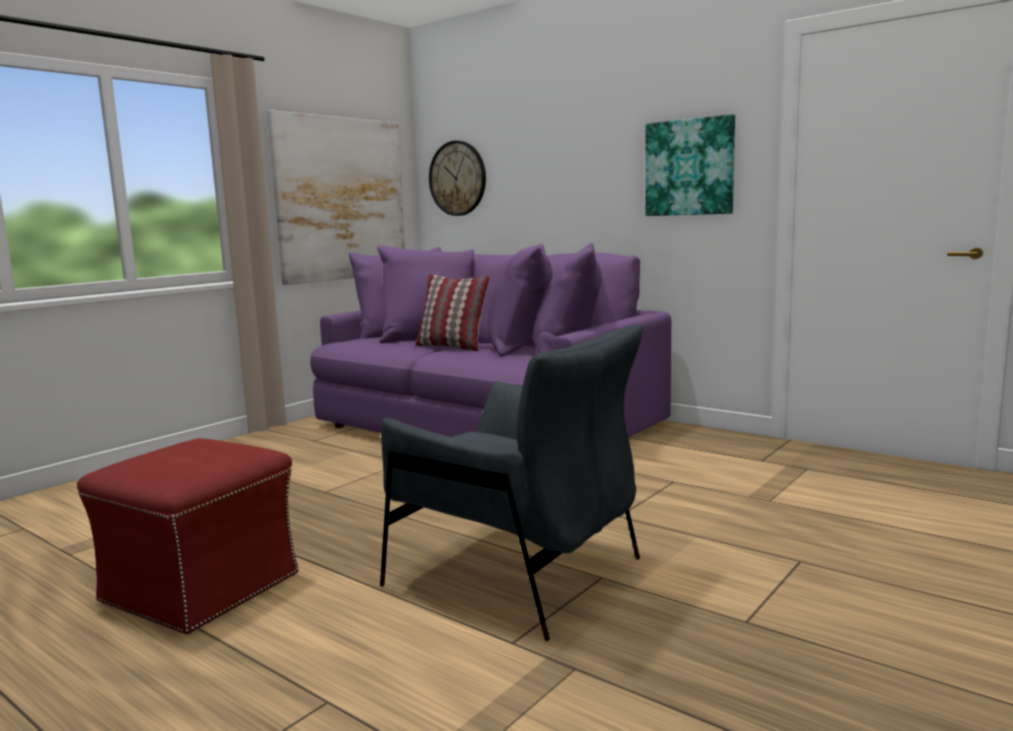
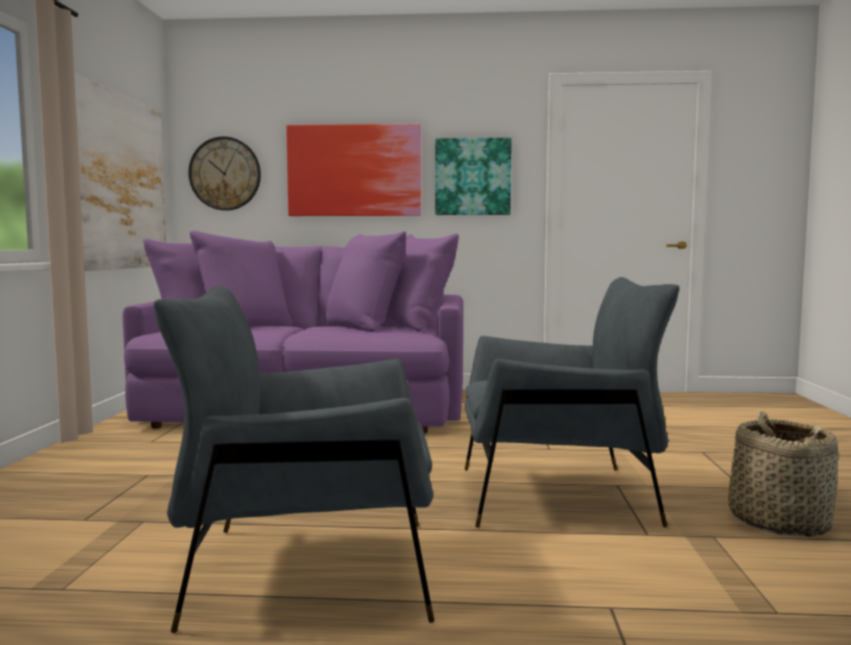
camera: 35 degrees left, 5 degrees down
red ottoman [77,438,299,635] -> grey armchair [154,285,434,633]
pillow [415,274,490,351] -> none
none -> picture [286,124,421,216]
none -> basket [728,411,838,537]

